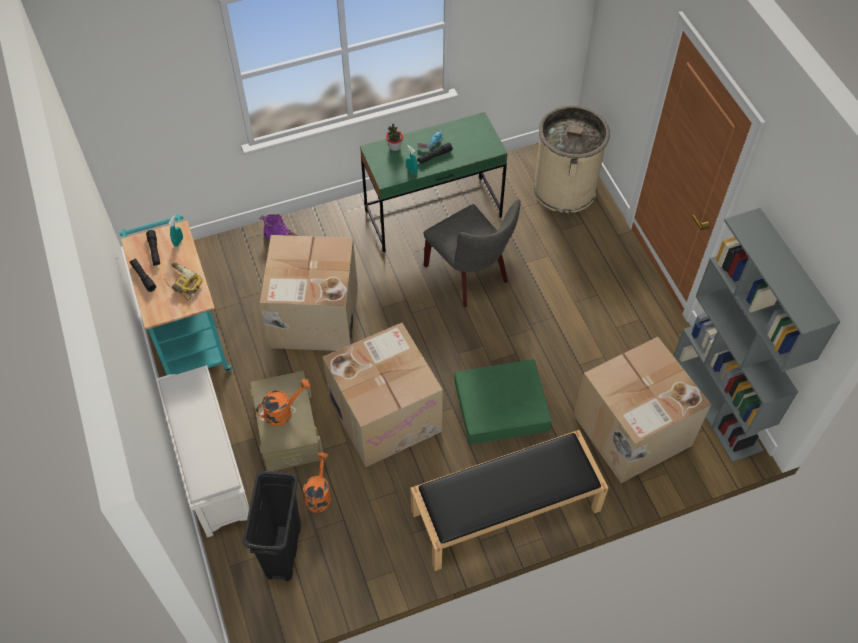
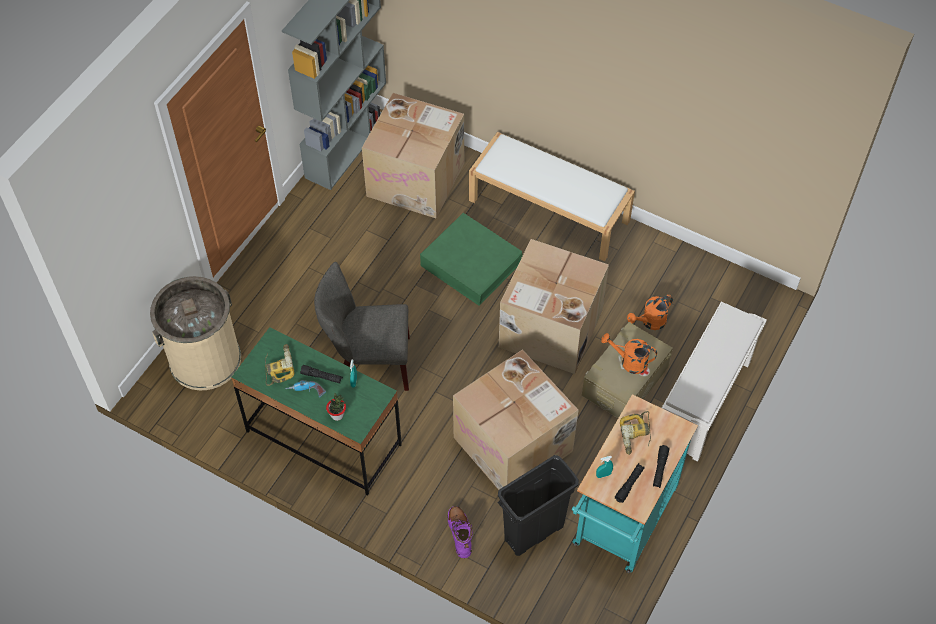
camera: 130 degrees left, 0 degrees up
black trash can [243,471,301,581] -> black trash can moved to [498,455,579,556]
black bench [410,430,609,571] -> white bench [469,132,635,262]
grey chair [424,199,521,307] -> grey chair turned 105 degrees counterclockwise [314,262,410,391]
none -> power drill [265,344,294,386]

